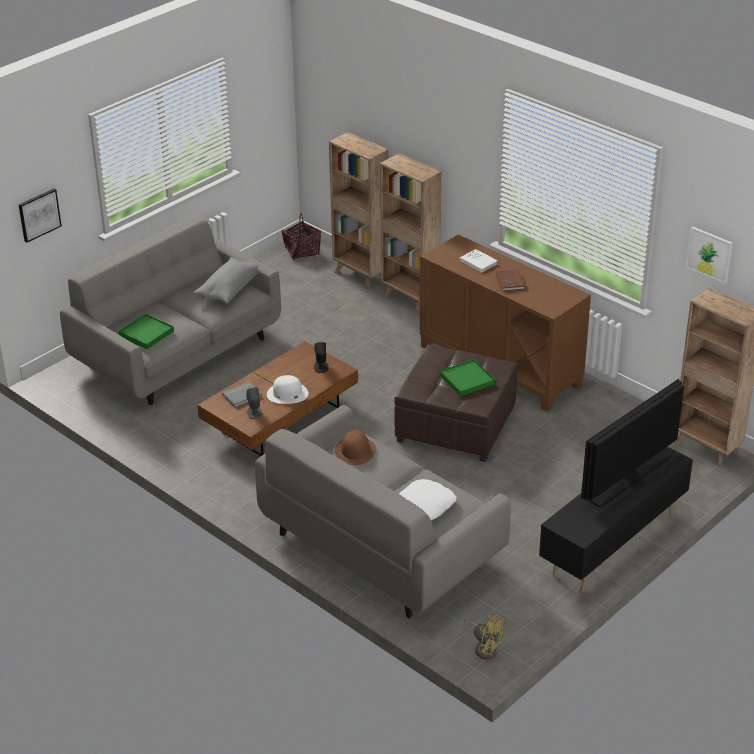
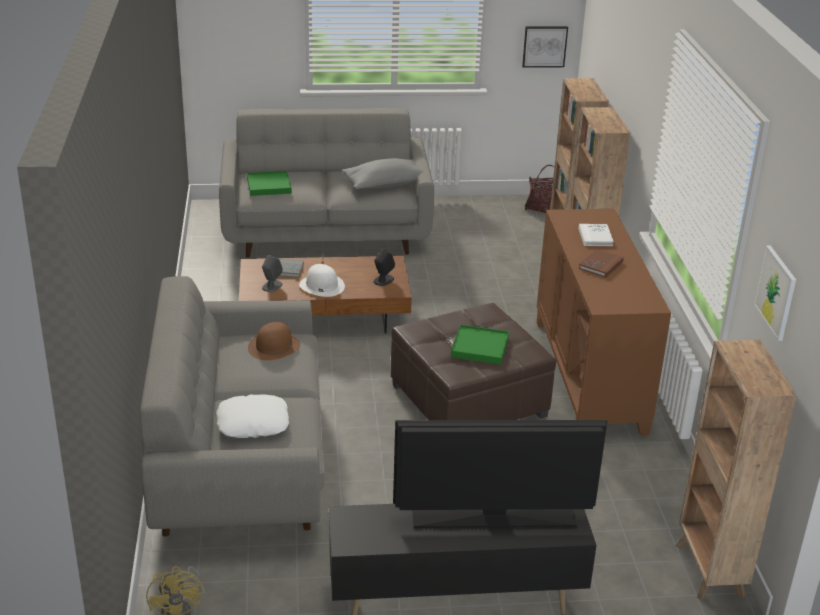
camera: 40 degrees right, 5 degrees down
picture [18,189,62,243] -> picture moved to [522,26,568,68]

